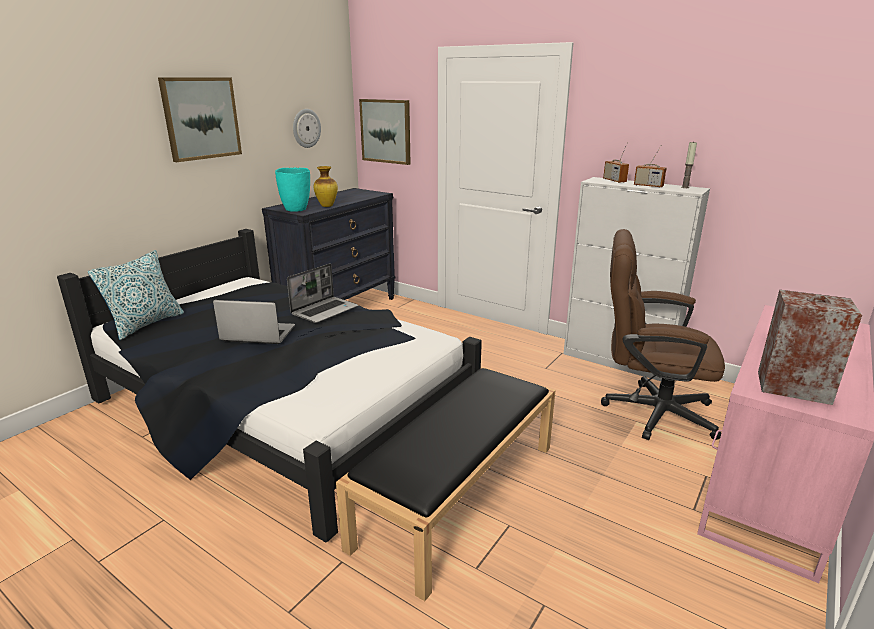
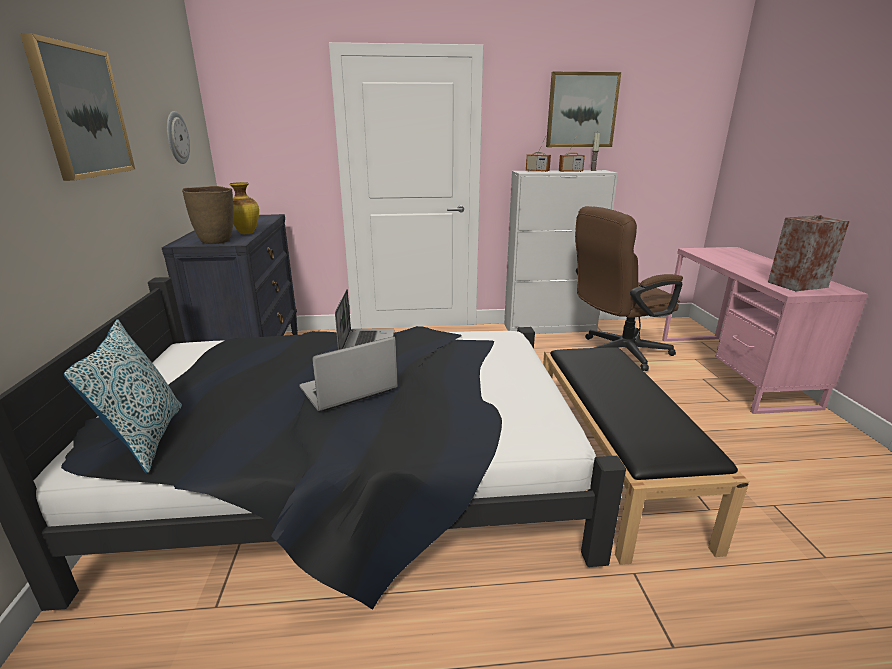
camera: 40 degrees left, 0 degrees up
turquoise vase [275,168,310,212] -> brown vase [182,186,234,244]
picture [359,99,410,165] -> picture moved to [546,72,621,147]

